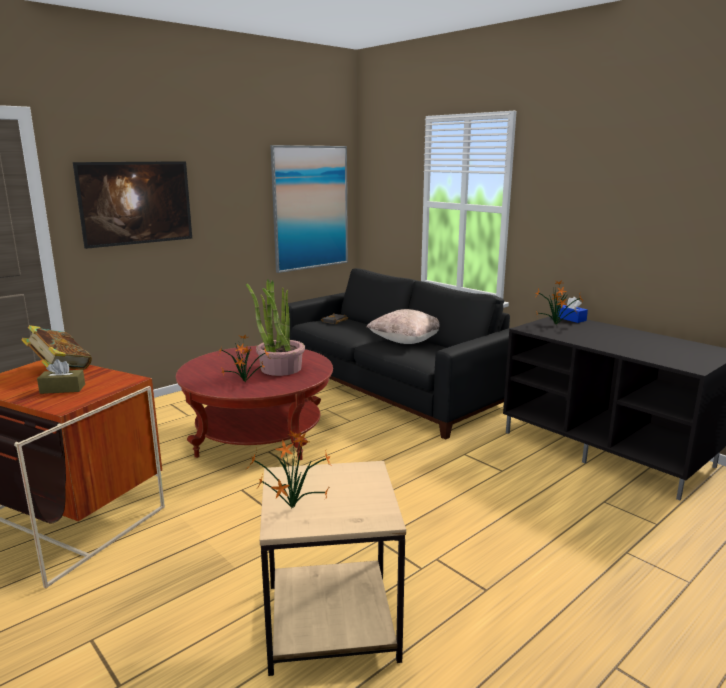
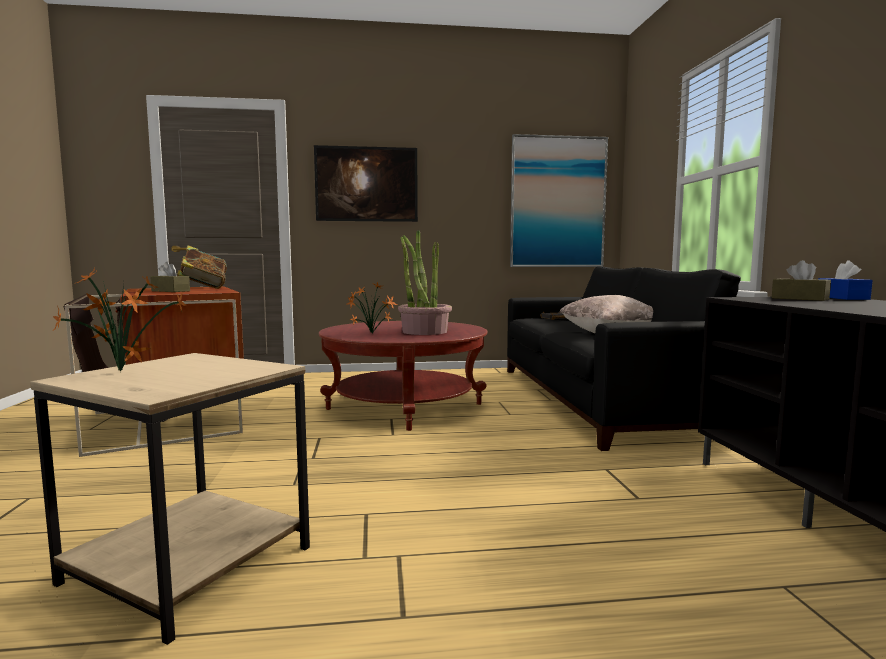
camera: 35 degrees right, 10 degrees down
potted plant [535,280,583,325] -> brown tissue box [772,260,831,301]

